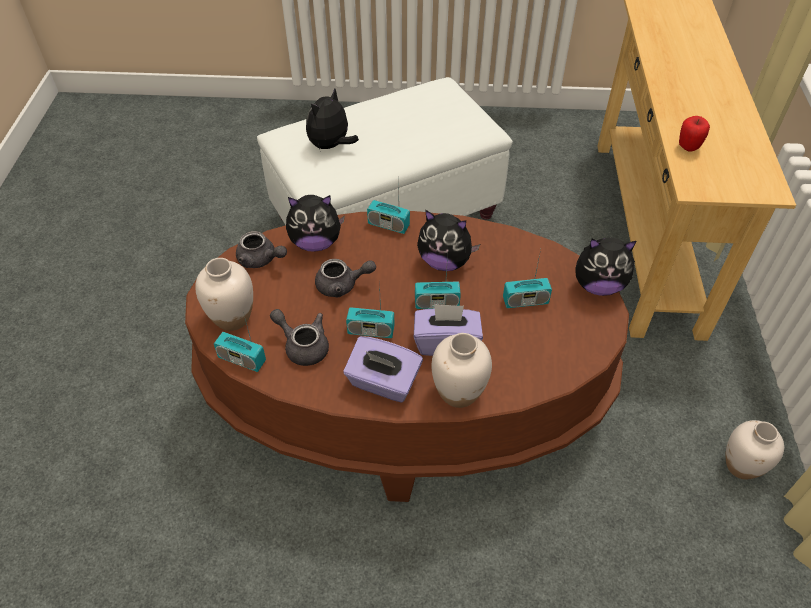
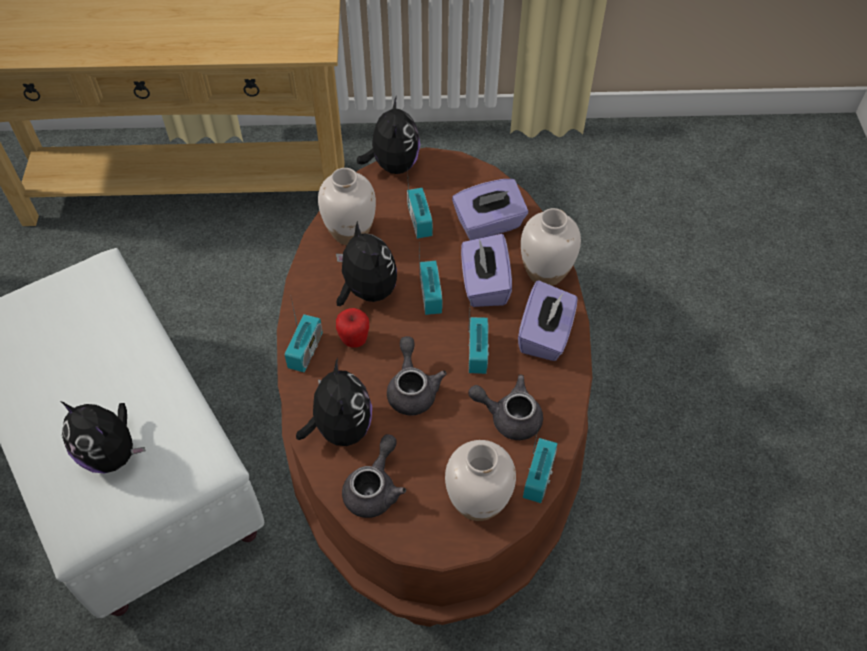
camera: 95 degrees left, 5 degrees up
grey teapot [270,309,329,366] -> grey teapot turned 75 degrees clockwise [468,375,543,440]
plush toy [417,210,480,271] -> plush toy turned 45 degrees counterclockwise [336,221,397,306]
apple [679,116,710,152] -> apple moved to [336,308,369,348]
white vase [725,420,784,480] -> white vase moved to [318,168,376,245]
none -> purple tissue box [452,179,528,240]

